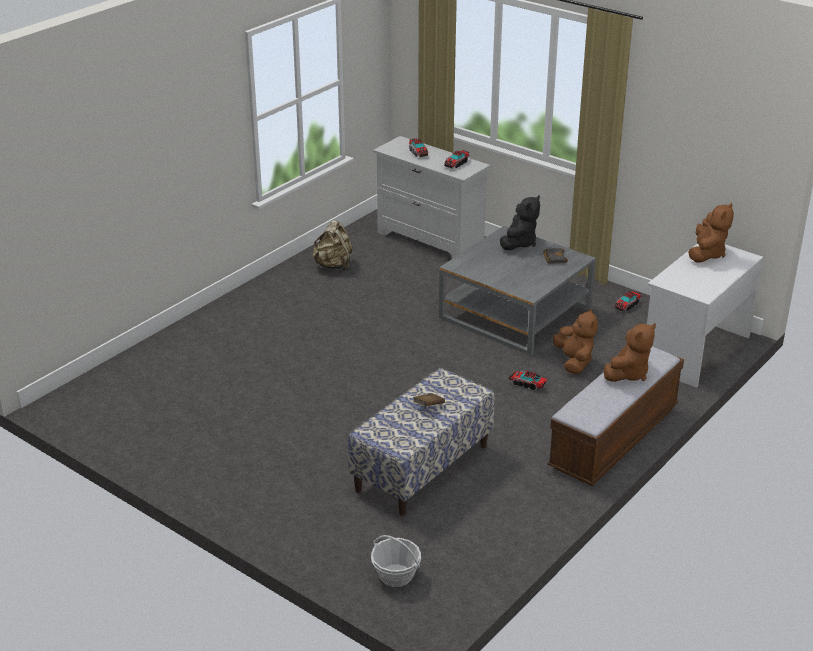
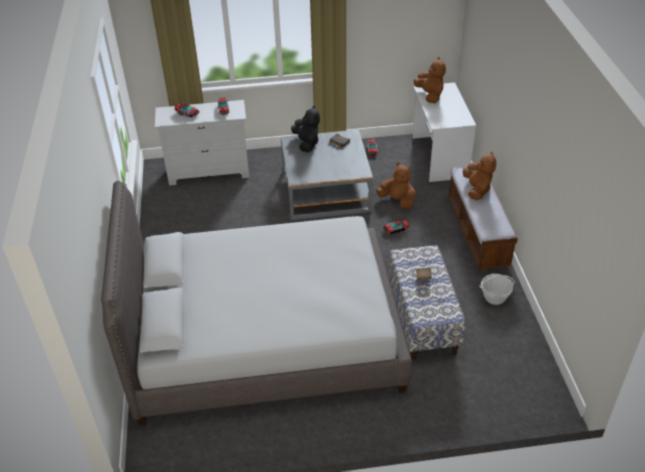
camera: 45 degrees left, 10 degrees up
beige backpack [313,220,353,271] -> none
basket [371,535,421,587] -> basket moved to [479,274,515,305]
none -> grey bed [101,181,412,426]

